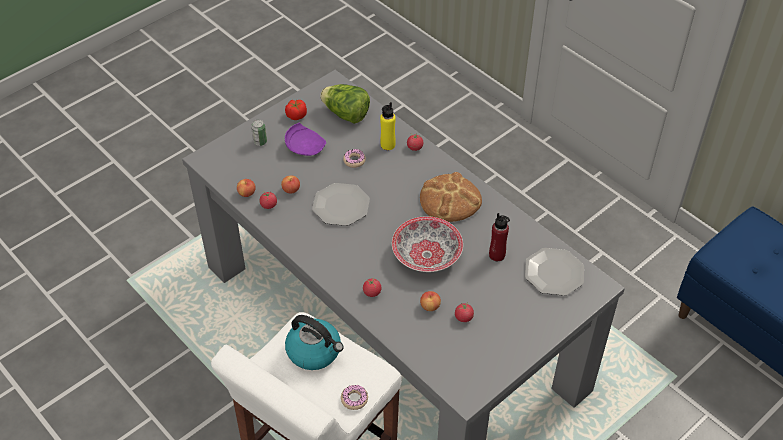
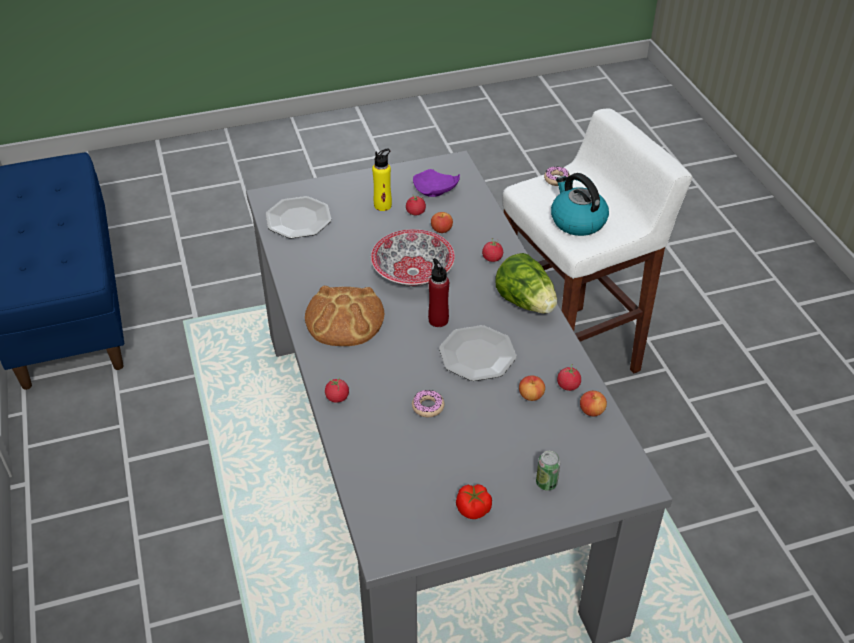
camera: 155 degrees left, 5 degrees down
purple plate [285,123,326,156] -> purple plate moved to [413,169,460,197]
lettuce [320,84,370,124] -> lettuce moved to [495,253,557,313]
yellow bottle [380,102,396,150] -> yellow bottle moved to [372,149,392,211]
red bottle [489,213,510,261] -> red bottle moved to [428,258,449,327]

